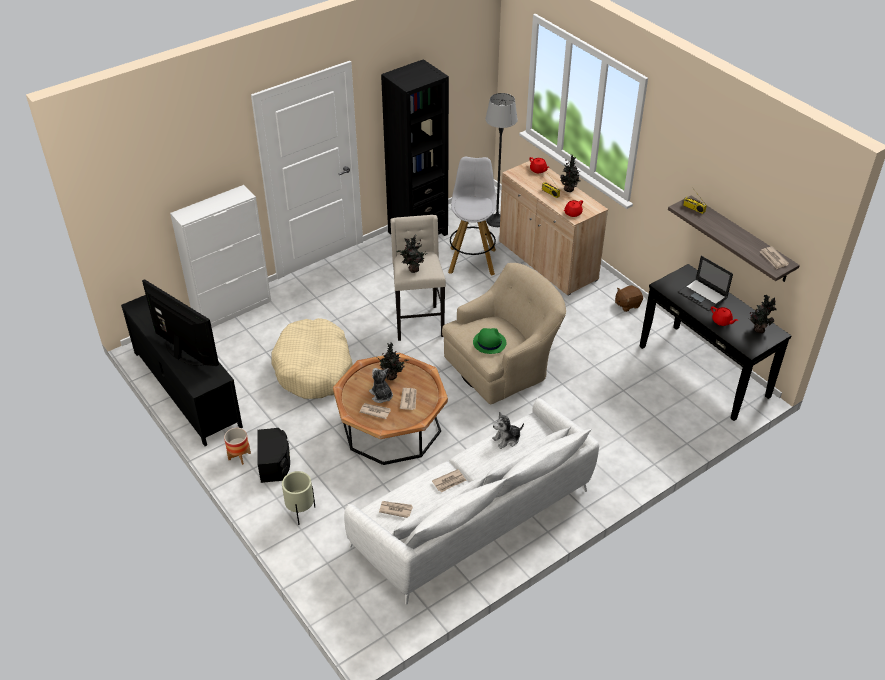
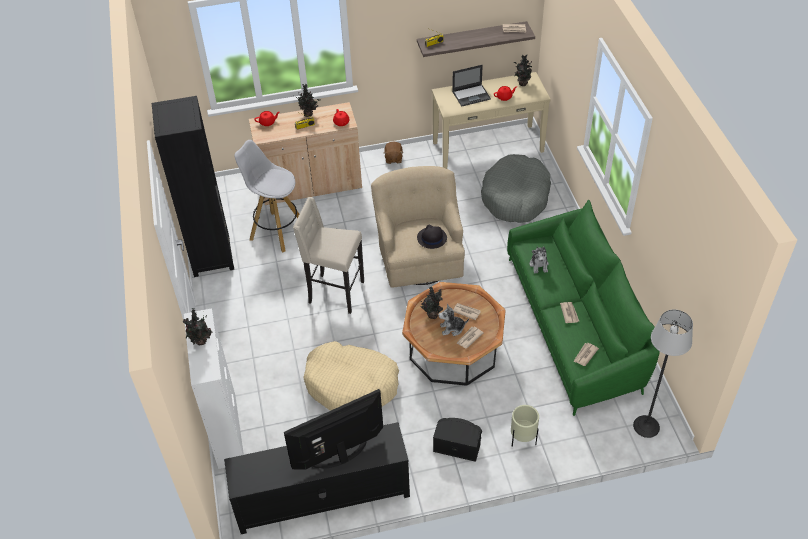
camera: 65 degrees left, 5 degrees up
planter [224,428,251,465] -> none
white sofa [344,397,600,605] -> green sofa [507,199,660,416]
potted plant [397,235,429,273] -> potted plant moved to [183,308,213,345]
green hat [473,328,507,354] -> black hat [417,225,447,249]
floor lamp [485,93,518,227] -> floor lamp moved to [633,310,693,438]
black console table [639,264,791,421] -> beige console table [432,72,551,169]
none -> grey dog bed [481,154,551,223]

